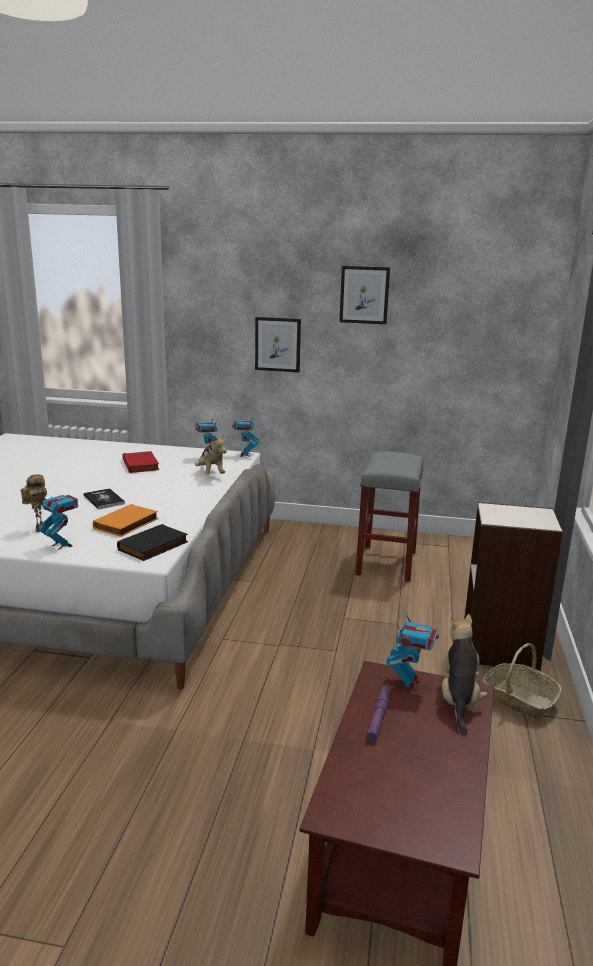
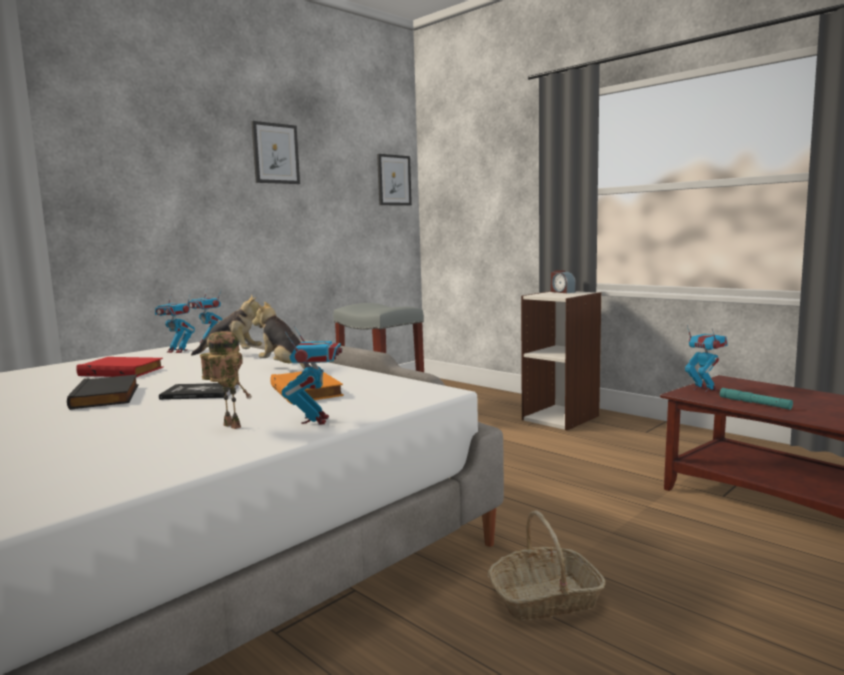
camera: 55 degrees left, 10 degrees down
toy robot [38,490,78,550] -> toy robot turned 105 degrees clockwise [282,326,342,424]
black book [117,524,188,561] -> black book moved to [67,374,139,410]
picture [255,317,301,372] -> picture moved to [377,154,412,206]
purple flashlight [366,687,392,742] -> turquoise flashlight [720,388,793,410]
plush toy [442,614,488,735] -> plush toy moved to [252,302,312,369]
basket [482,643,562,719] -> basket moved to [488,510,606,621]
none -> alarm clock [551,270,576,293]

